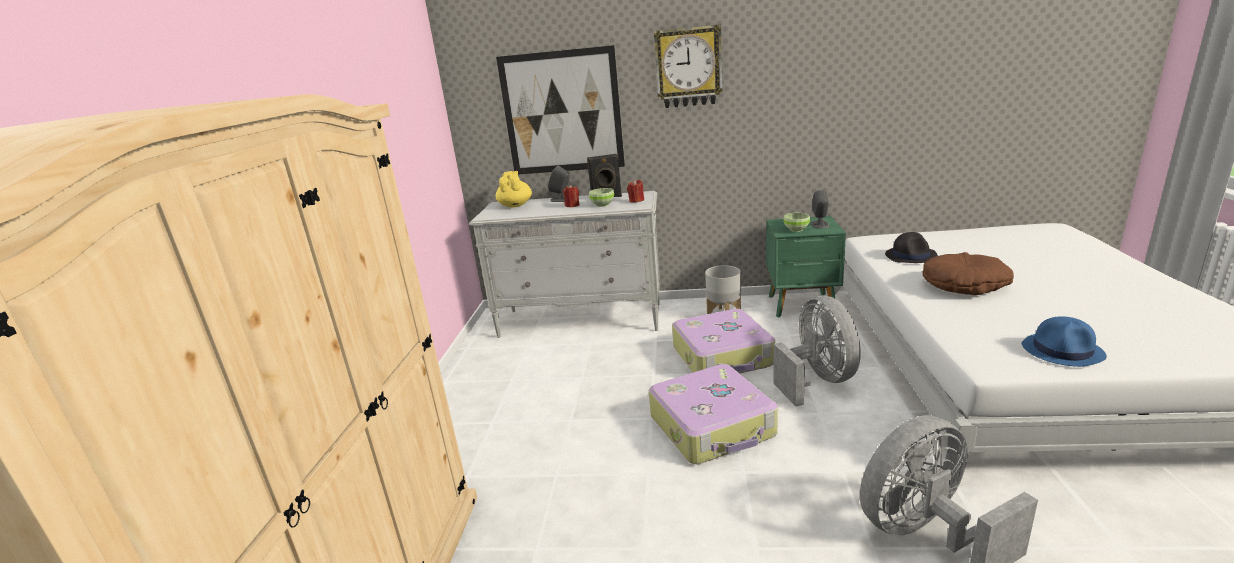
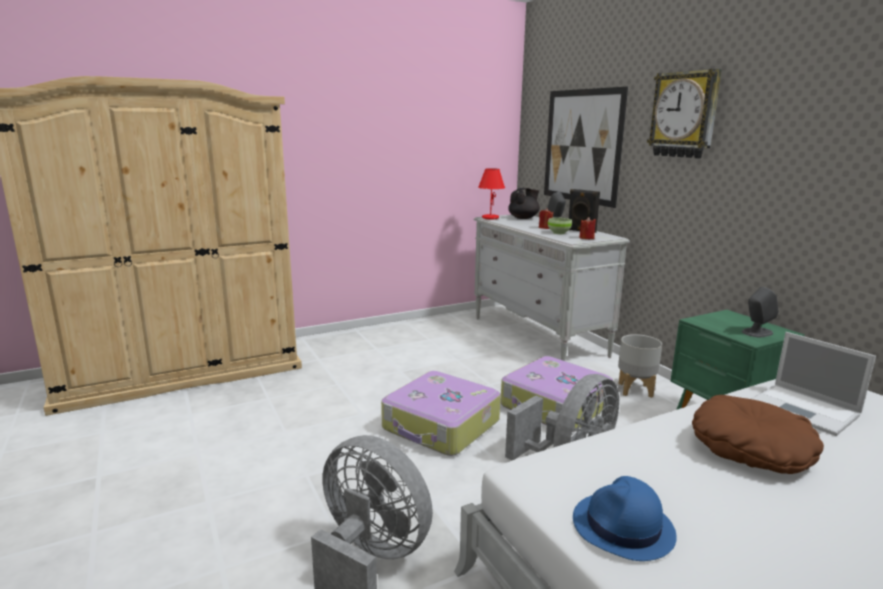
camera: 55 degrees right, 5 degrees down
yellow teapot [496,171,532,208] -> black teapot [508,188,540,219]
green bowl [784,213,810,232] -> none
black hat [885,232,938,263] -> laptop [751,332,876,436]
none -> red table lamp [478,168,505,219]

